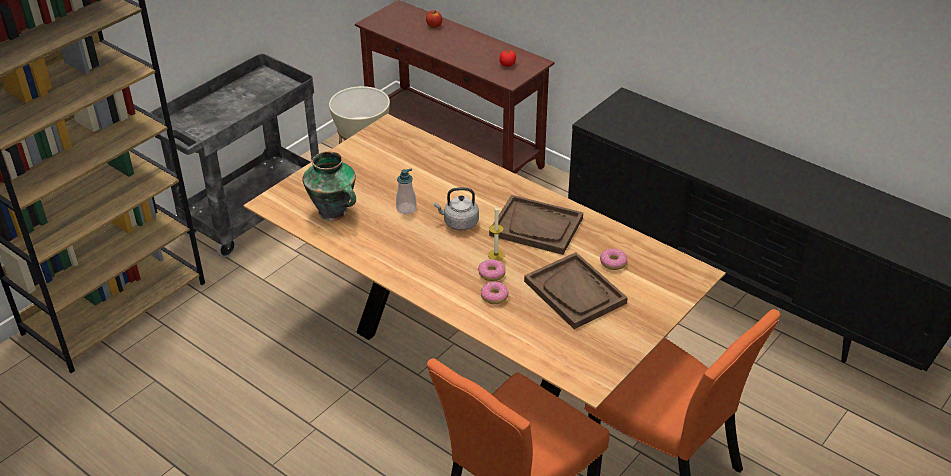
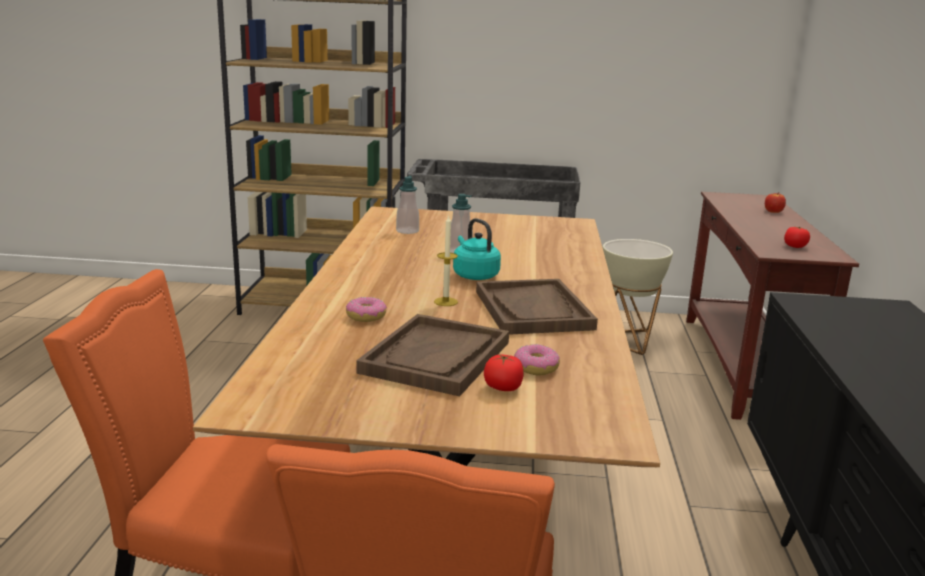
camera: 55 degrees right, 20 degrees down
vase [303,152,356,221] -> soap dispenser [396,176,419,234]
grey kettle [434,187,479,231] -> turquoise kettle [453,218,501,280]
donut [478,259,506,281] -> none
none -> tomato [484,354,524,391]

